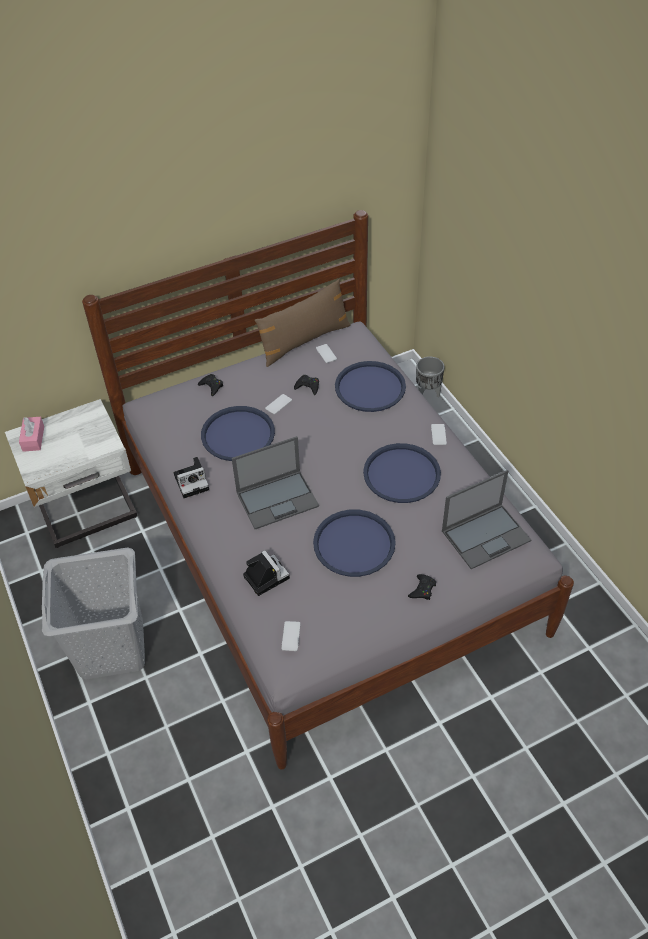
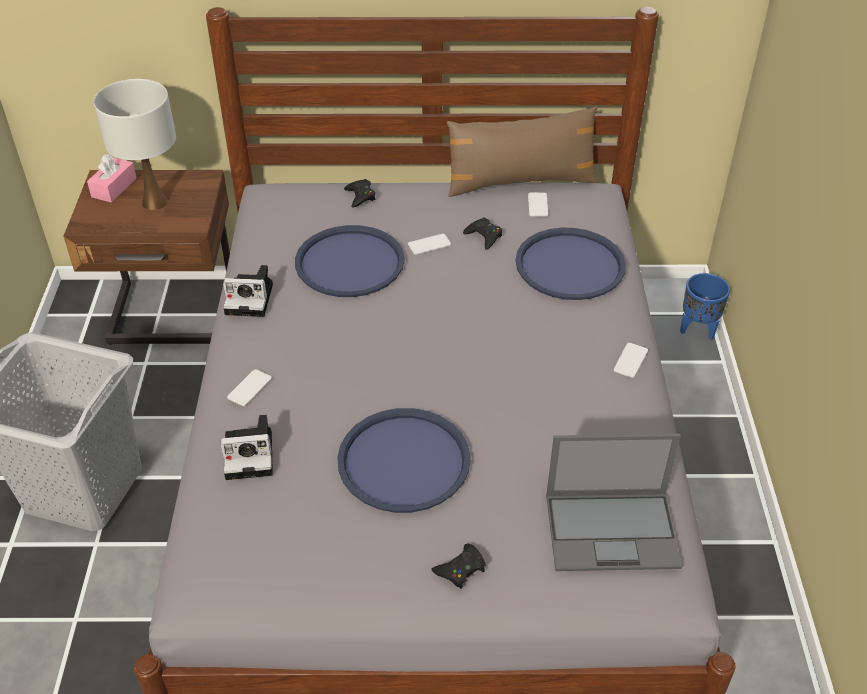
camera: 25 degrees right, 5 degrees down
white nightstand [5,399,137,548] -> brown nightstand [63,170,230,345]
laptop [232,436,319,529] -> none
camera [243,550,290,596] -> camera turned 90 degrees clockwise [220,415,273,480]
phone [281,621,300,651] -> phone moved to [227,369,272,406]
blue tray [363,443,441,503] -> none
grey planter [416,357,445,397] -> blue planter [680,273,730,340]
none -> white table lamp [94,79,176,210]

